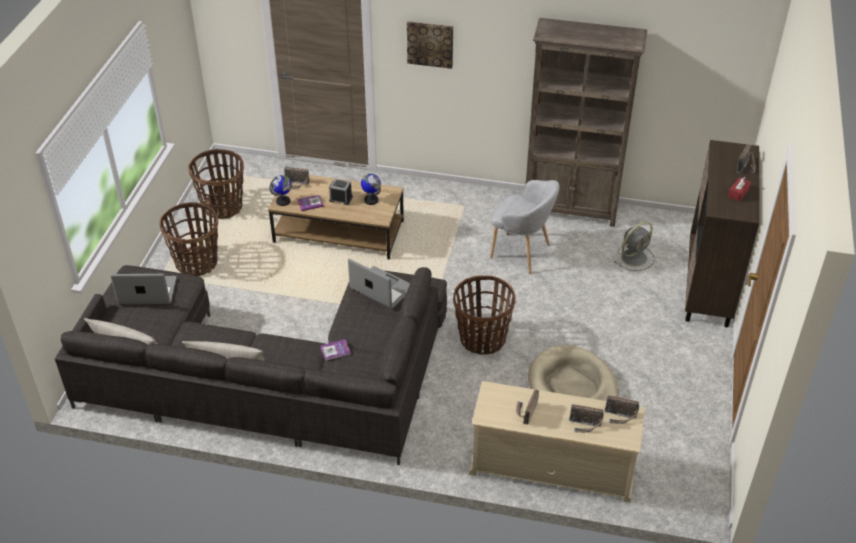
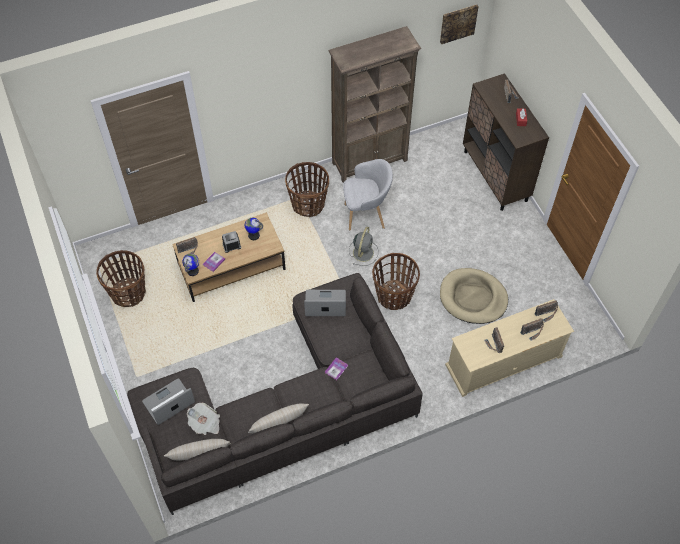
camera: 35 degrees left, 15 degrees up
basket [159,202,218,276] -> basket moved to [285,162,329,217]
picture [407,21,453,69] -> picture moved to [440,4,479,44]
grey fan [614,222,655,271] -> grey fan moved to [349,227,378,266]
none -> newspaper [187,403,220,435]

